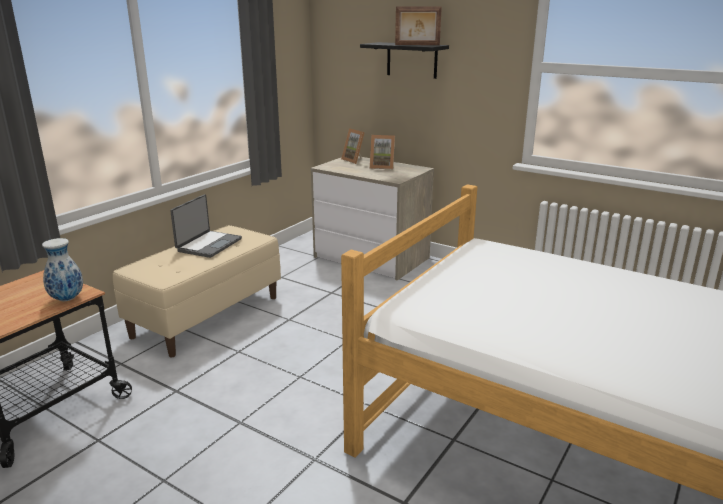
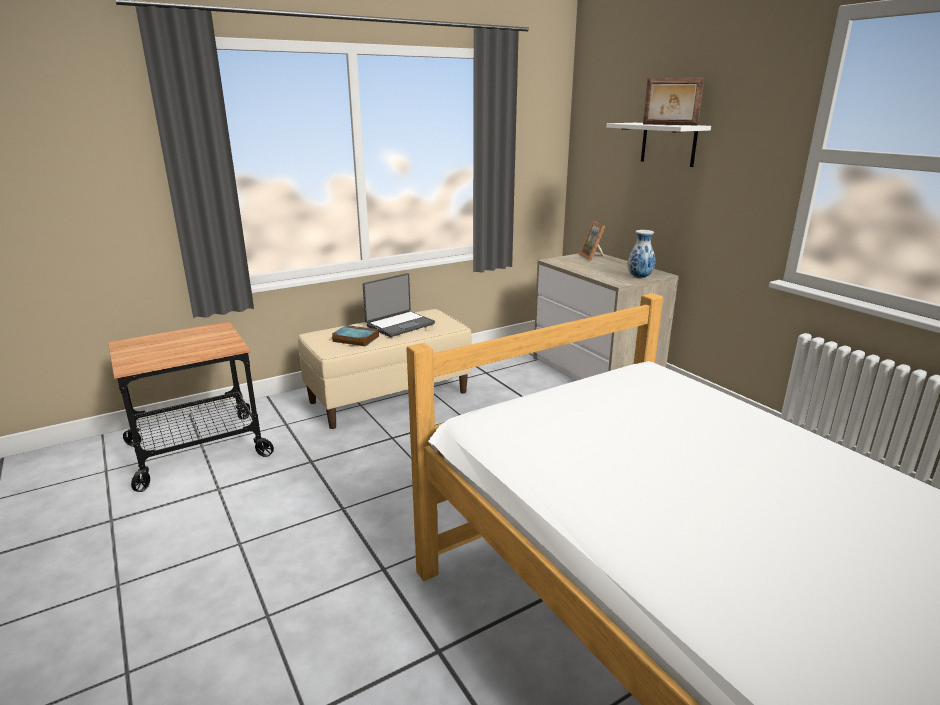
camera: 25 degrees right, 0 degrees up
vase [42,238,83,301] -> vase moved to [627,230,655,278]
black shelf [360,42,449,79] -> white shelf [606,123,711,167]
picture frame [370,135,395,169] -> none
none -> book [332,325,379,347]

